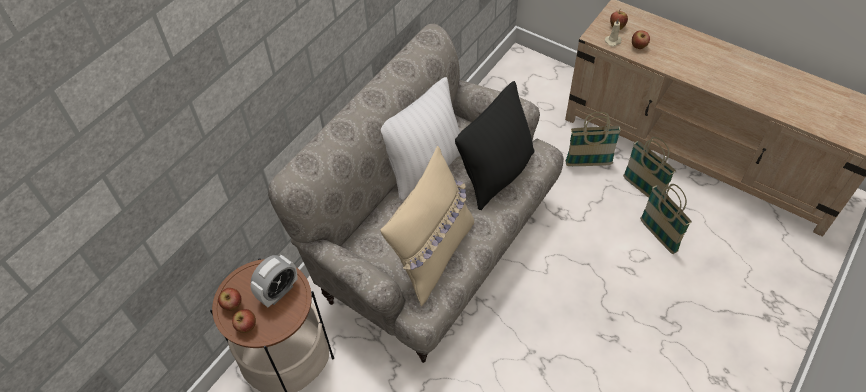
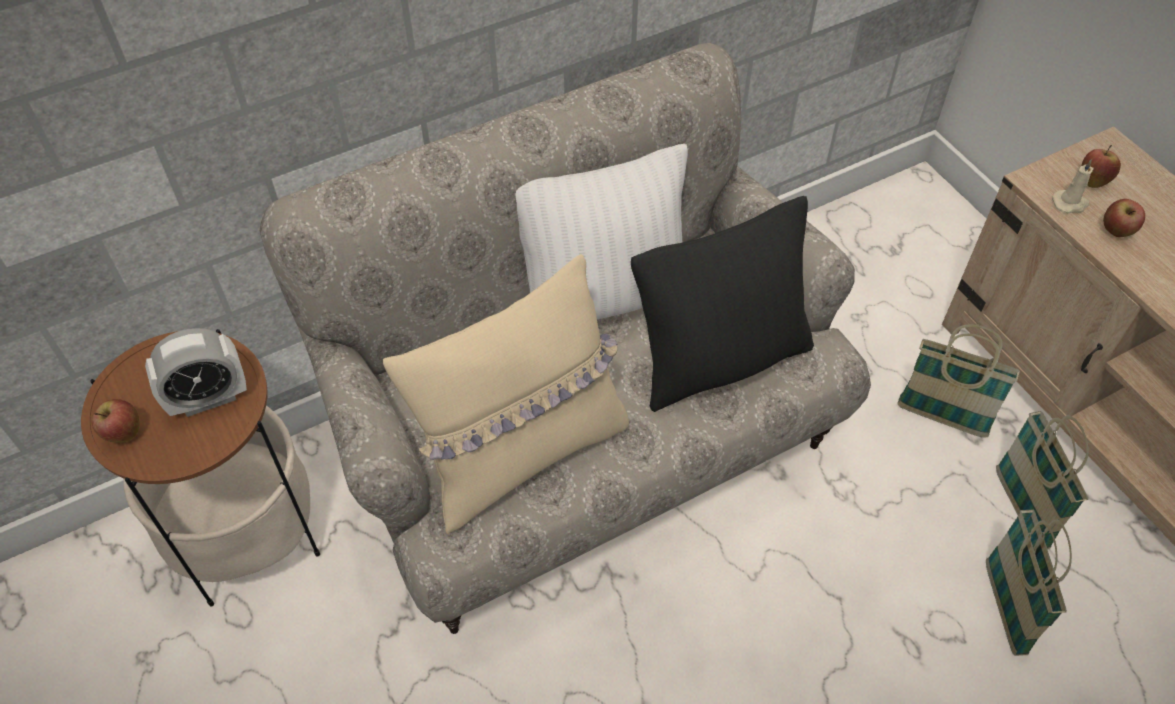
camera: 25 degrees right, 0 degrees up
apple [218,288,241,311] -> none

